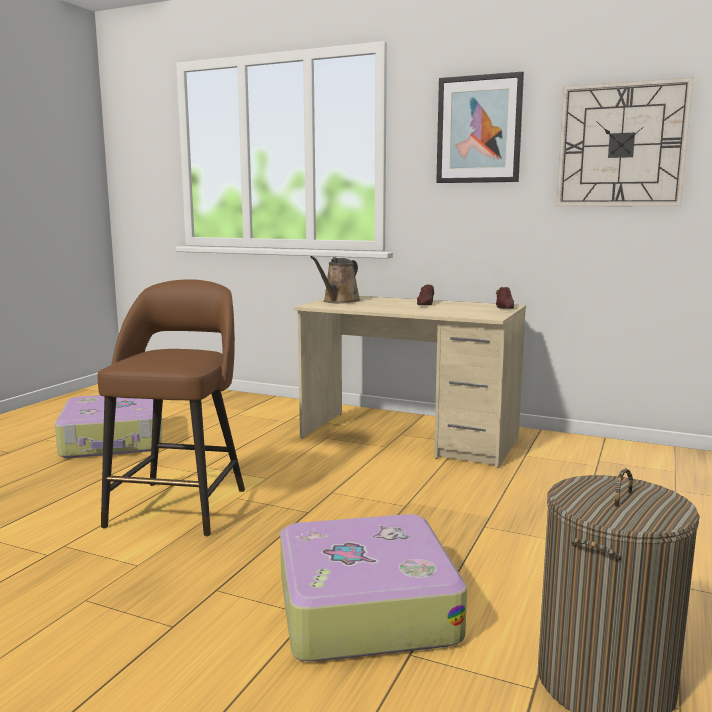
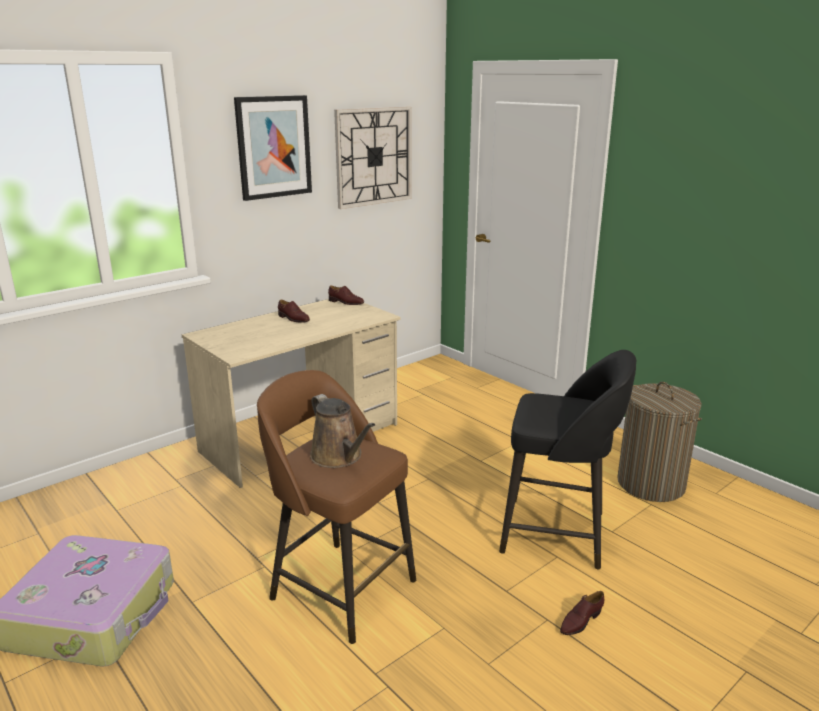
camera: 65 degrees left, 10 degrees up
suitcase [280,514,467,662] -> black stool [499,350,636,569]
brown watering can [310,256,361,303] -> brown watering can moved to [310,394,375,468]
none -> brown shoe [560,591,604,635]

